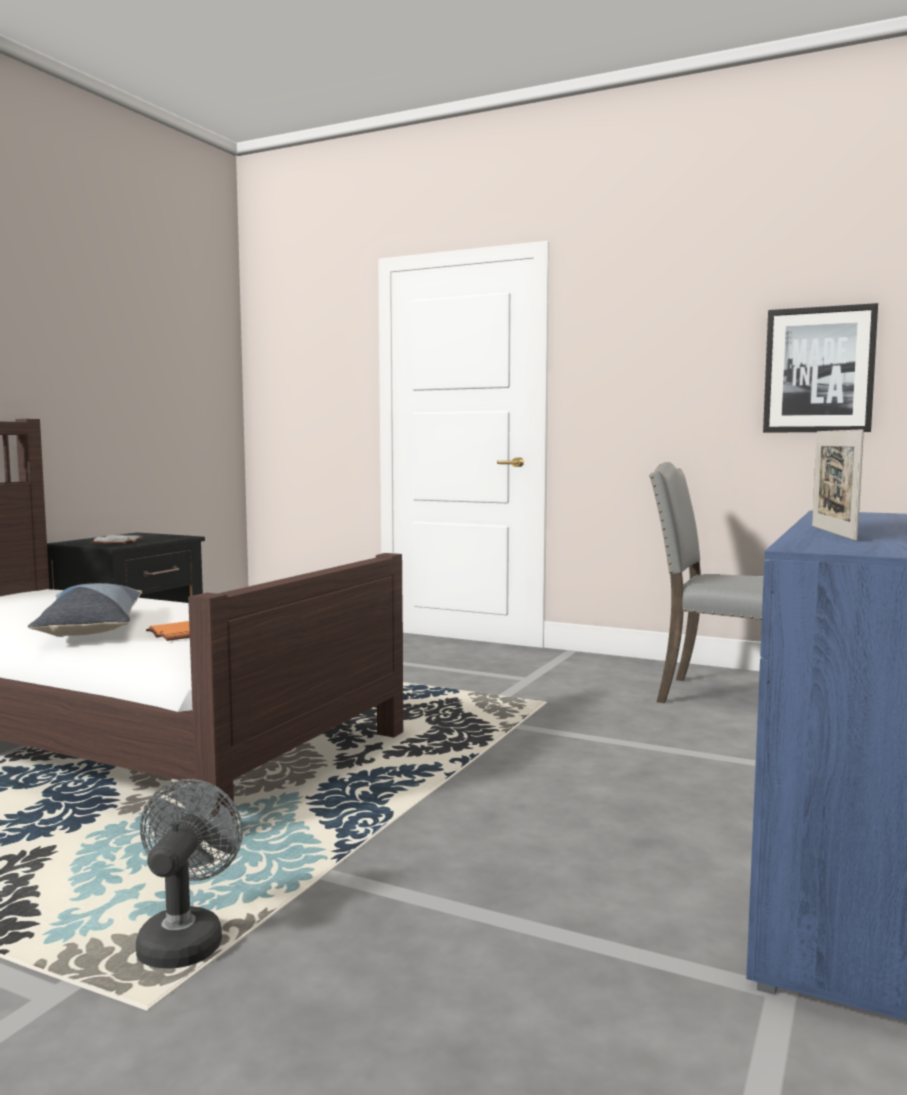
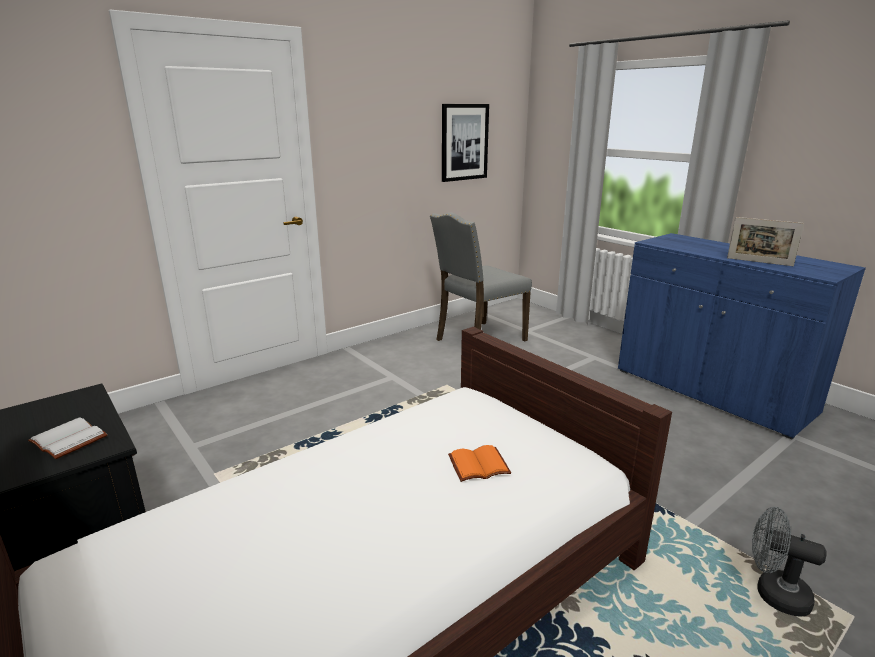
camera: 65 degrees left, 15 degrees up
pillow [28,583,142,637] -> none

